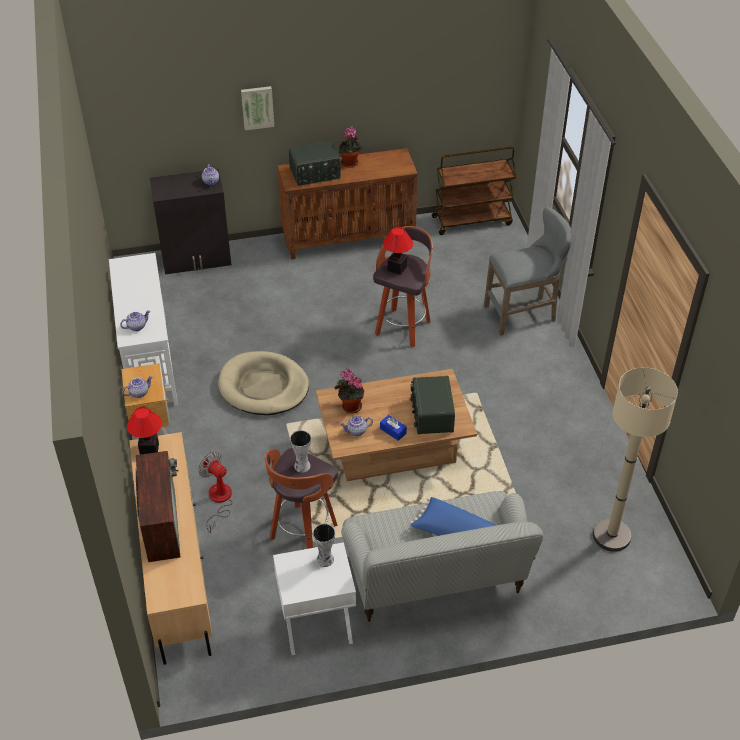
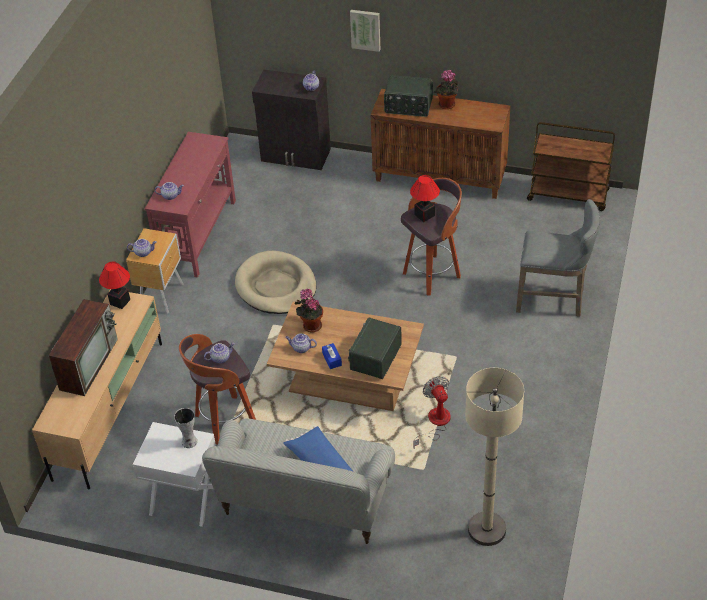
camera: 30 degrees right, 0 degrees up
white console table [109,253,178,406] -> red console table [145,132,236,278]
fan [198,451,233,533] -> fan moved to [413,376,451,449]
vase [290,430,311,473] -> teapot [204,343,235,363]

